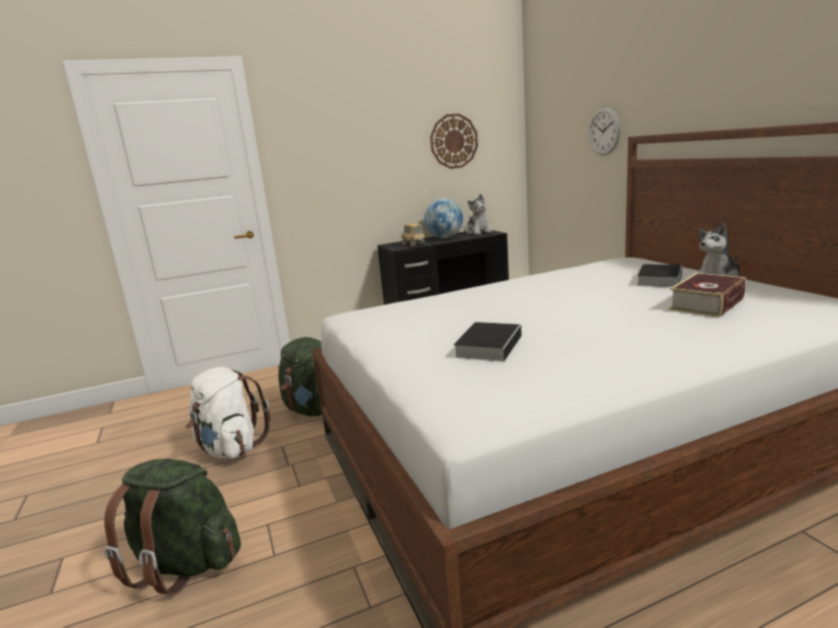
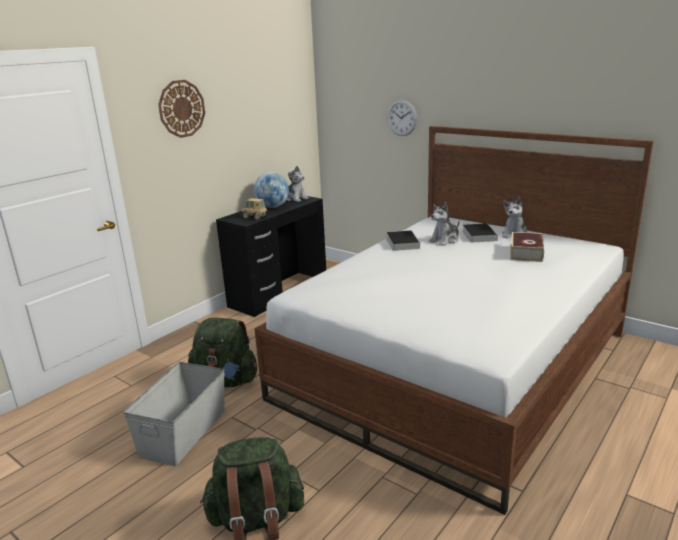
camera: 30 degrees left, 5 degrees up
white backpack [185,367,271,458] -> grey storage box [123,362,225,466]
wall clock [430,114,478,169] -> wall clock moved to [158,80,205,138]
book [453,322,522,362] -> book moved to [386,230,420,251]
none -> plush toy [429,202,460,246]

